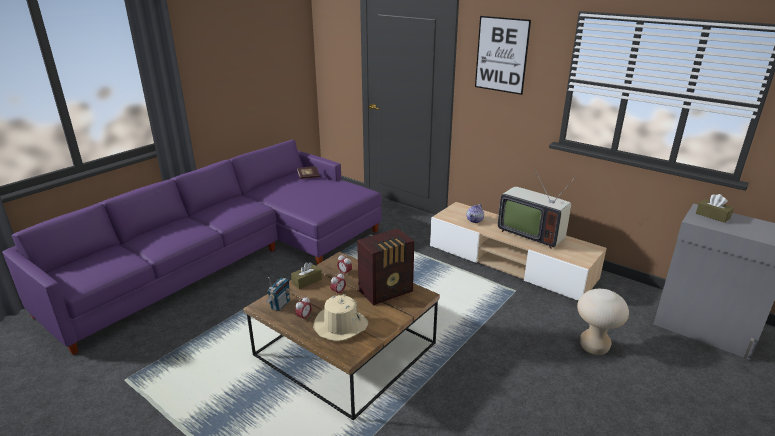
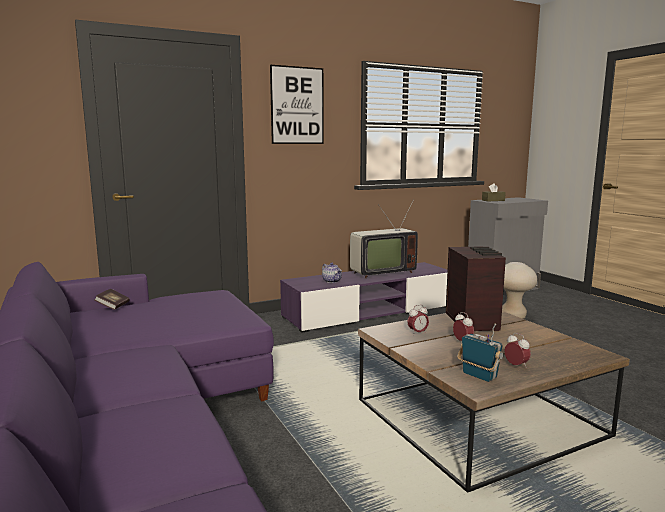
camera: 65 degrees left, 15 degrees down
brown tissue box [291,262,322,289] -> none
beige hat [313,294,368,341] -> none
beige tv stand [430,202,607,301] -> purple tv stand [280,262,448,333]

